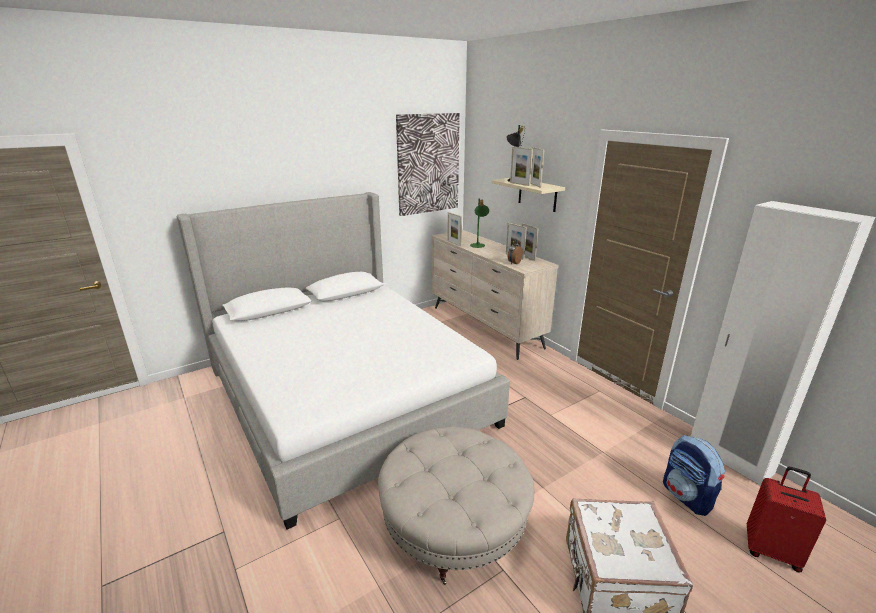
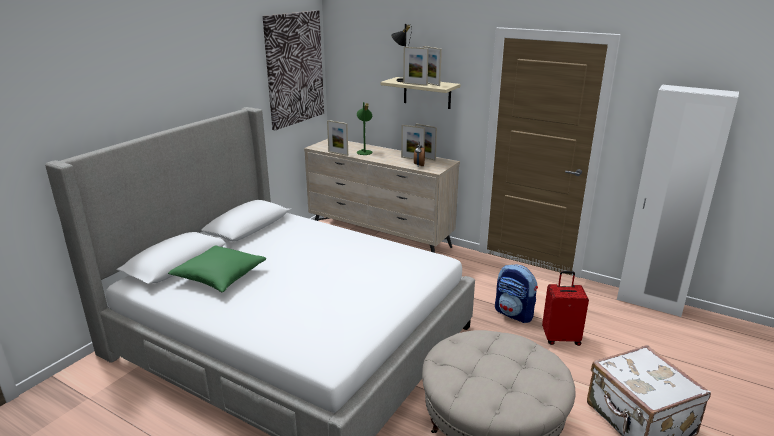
camera: 25 degrees left, 0 degrees up
backpack [663,435,725,516] -> backpack moved to [495,264,538,323]
red suitcase [747,467,826,573] -> red suitcase moved to [542,271,589,346]
none -> green pillow [168,245,266,292]

